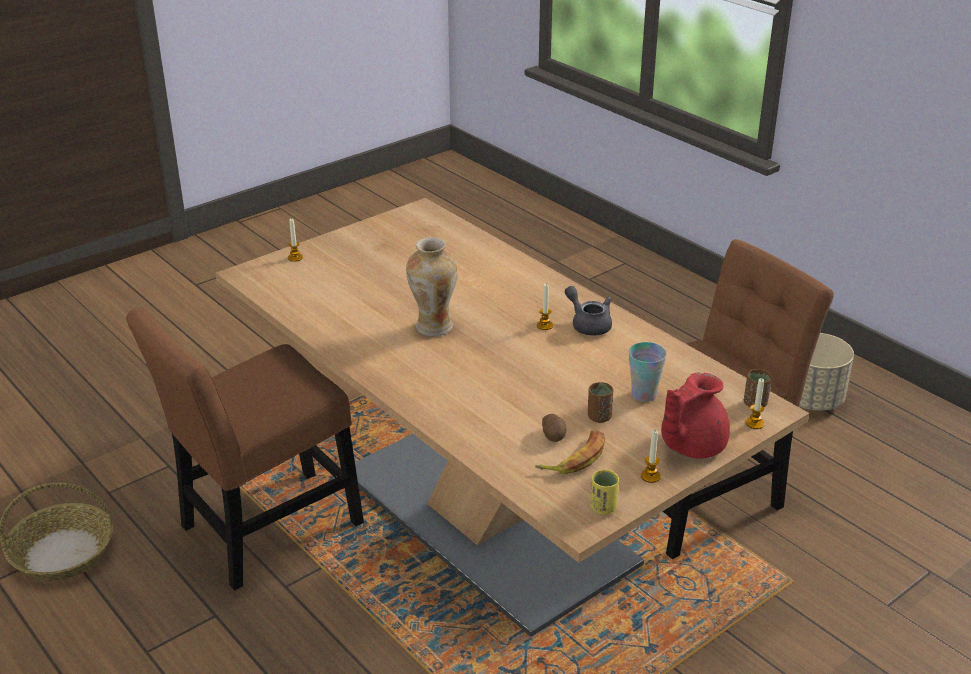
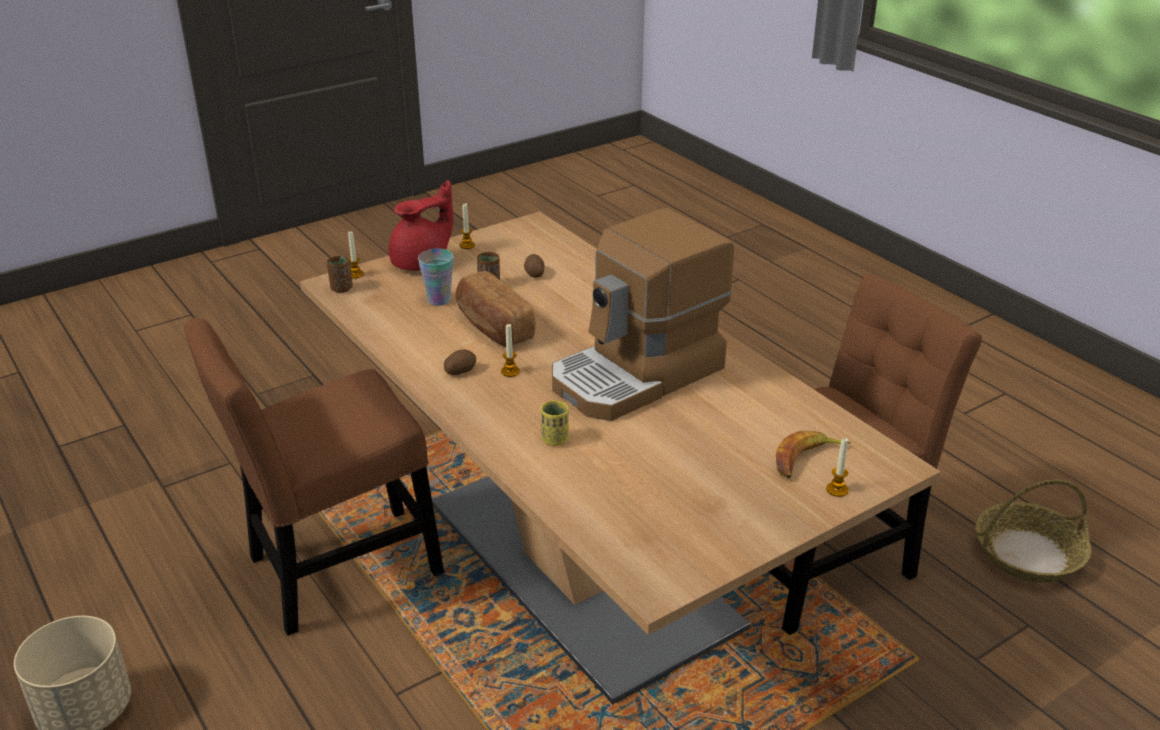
camera: 175 degrees left, 0 degrees up
vase [406,237,458,337] -> coffee machine [552,208,734,421]
banana [535,430,606,474] -> banana moved to [776,431,851,478]
grey teapot [565,286,612,336] -> potato [444,349,476,375]
yellow cup [590,470,619,515] -> yellow cup moved to [541,400,569,446]
none -> bread [456,271,535,347]

